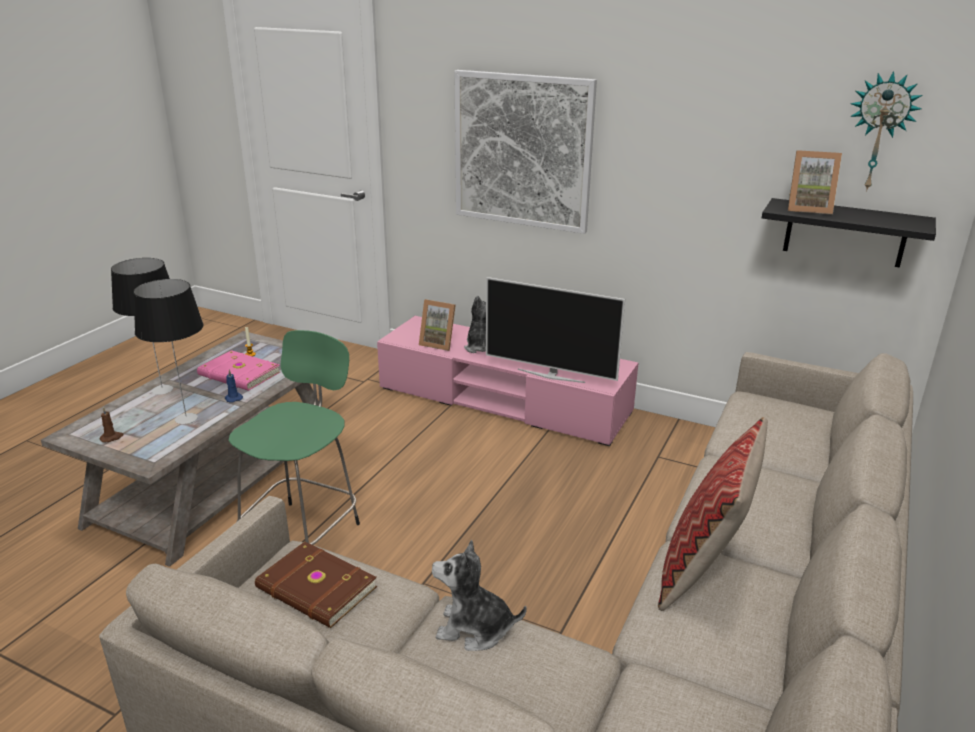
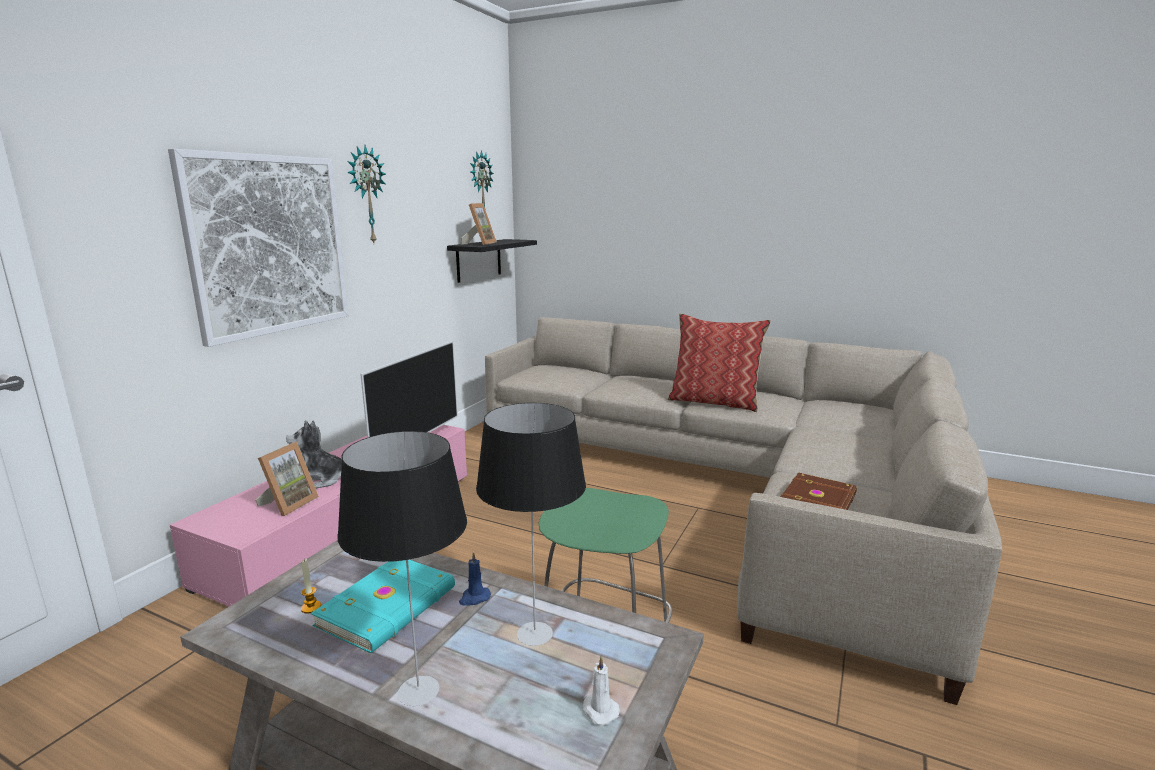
camera: 90 degrees left, 10 degrees down
brown candle [99,407,124,443] -> white candle [582,656,620,725]
pink book [197,350,280,391] -> turquoise book [311,560,455,653]
plush toy [432,540,527,651] -> none
none -> wall clock [347,145,386,243]

